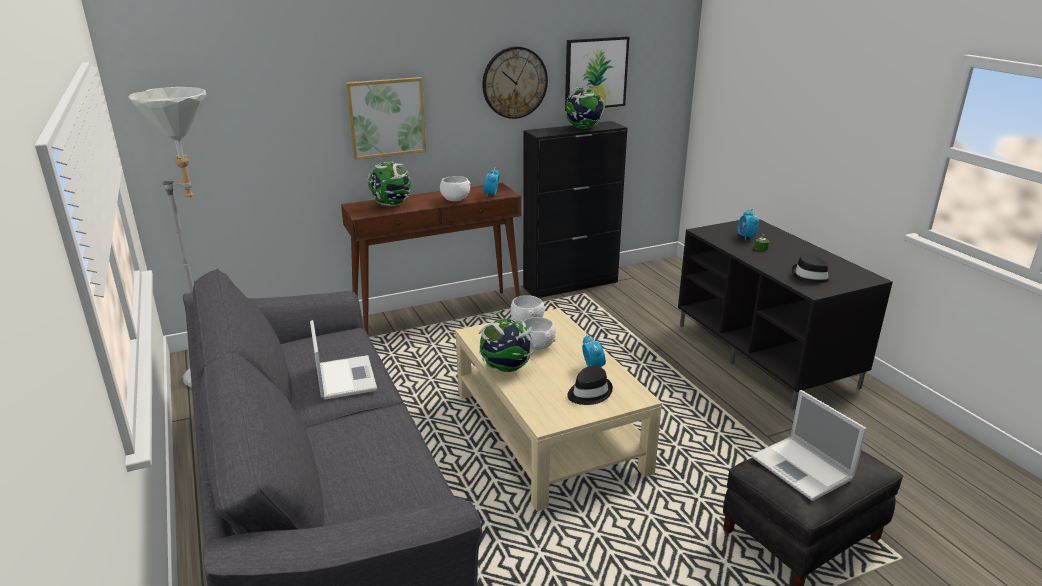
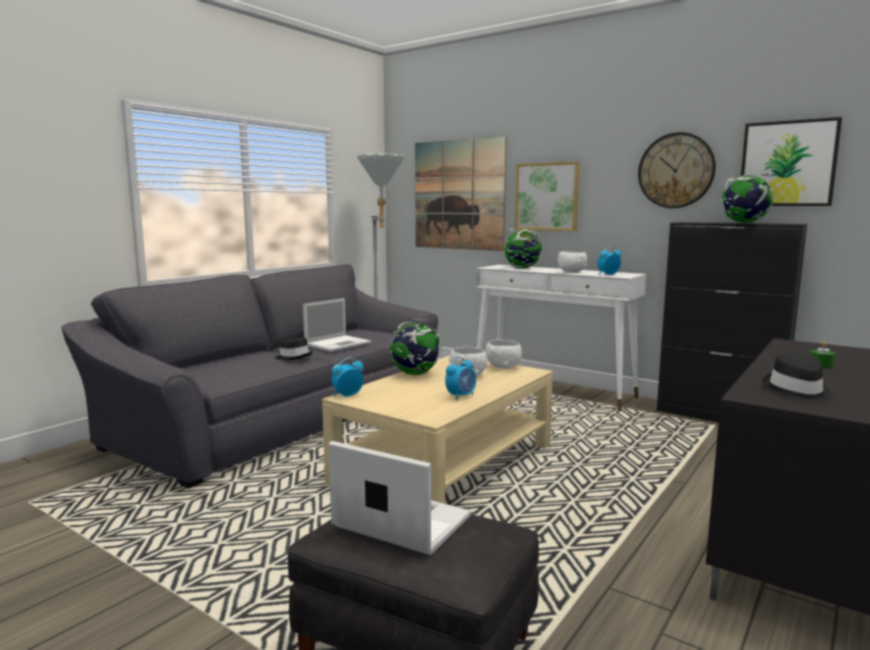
camera: 60 degrees right, 15 degrees down
brown console table [341,183,521,334] -> white console table [476,265,646,411]
black hat [567,366,613,405] -> black hat moved to [275,338,313,360]
alarm clock [738,209,759,241] -> alarm clock moved to [331,358,364,396]
laptop [751,390,867,501] -> laptop turned 90 degrees clockwise [329,441,471,555]
none -> picture [415,136,506,251]

